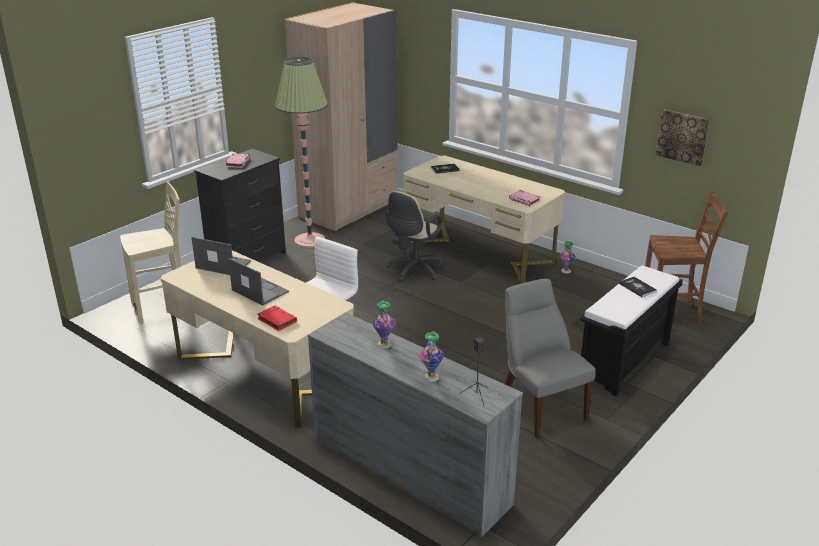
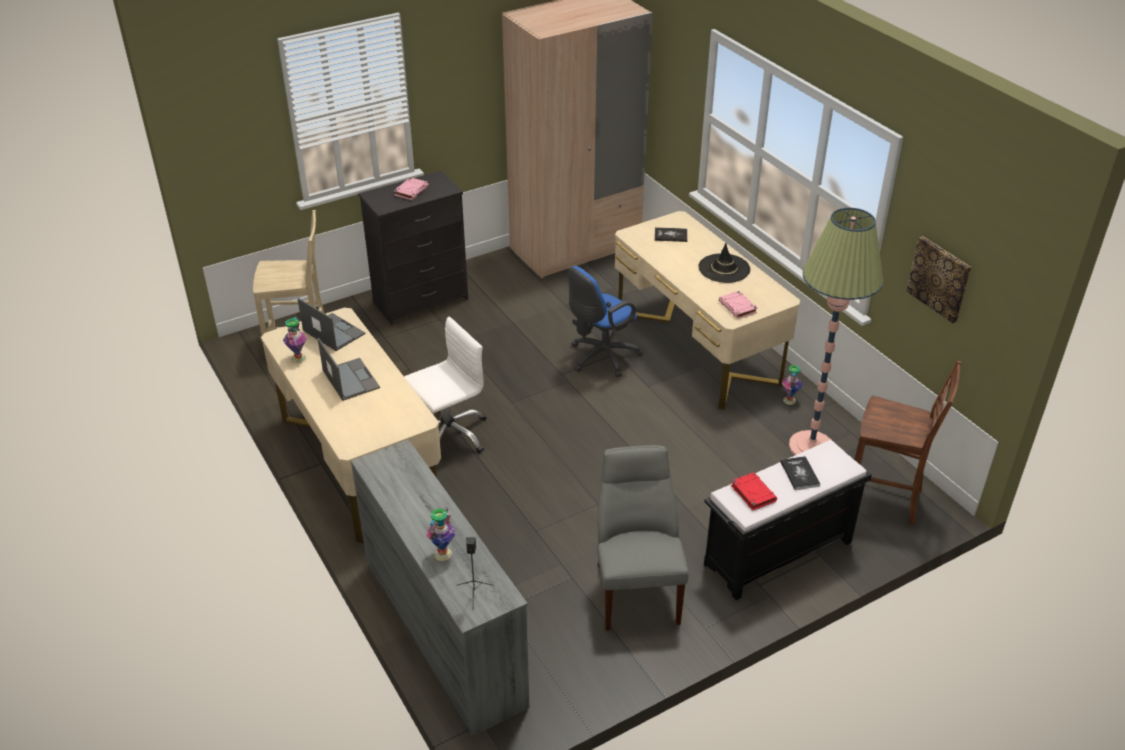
camera: 20 degrees right, 10 degrees up
red book [257,305,297,331] -> red book moved to [731,472,777,510]
floor lamp [275,57,328,248] -> floor lamp moved to [789,208,884,455]
vase [372,301,396,349] -> vase moved to [283,317,307,363]
beige office chair [386,191,444,282] -> blue office chair [568,266,643,377]
none -> black hat [699,243,750,283]

